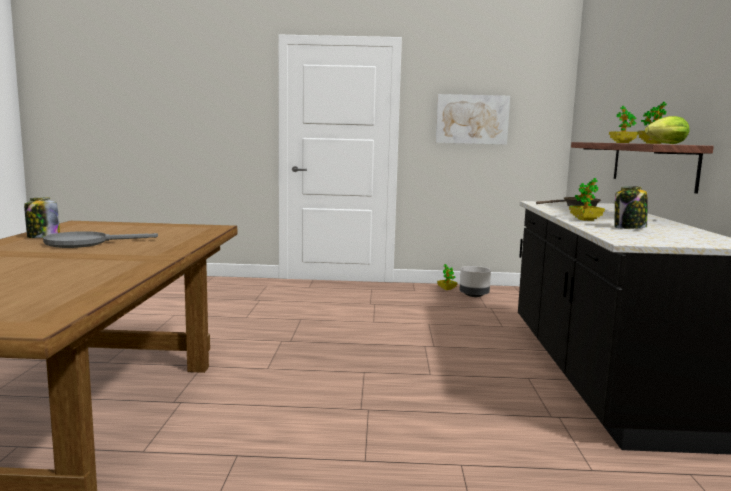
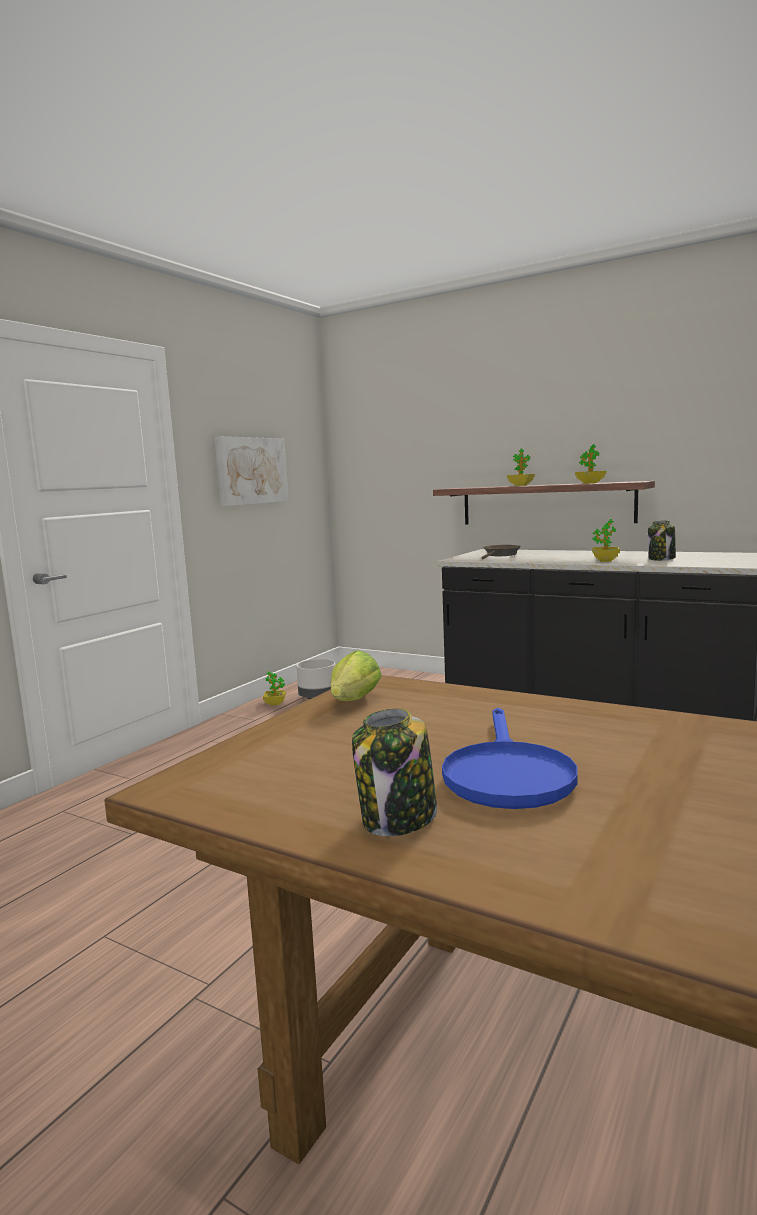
camera: 60 degrees left, 0 degrees up
grey frying pan [43,231,158,248] -> blue frying pan [442,708,578,809]
lettuce [645,116,689,144] -> lettuce moved to [330,650,382,701]

